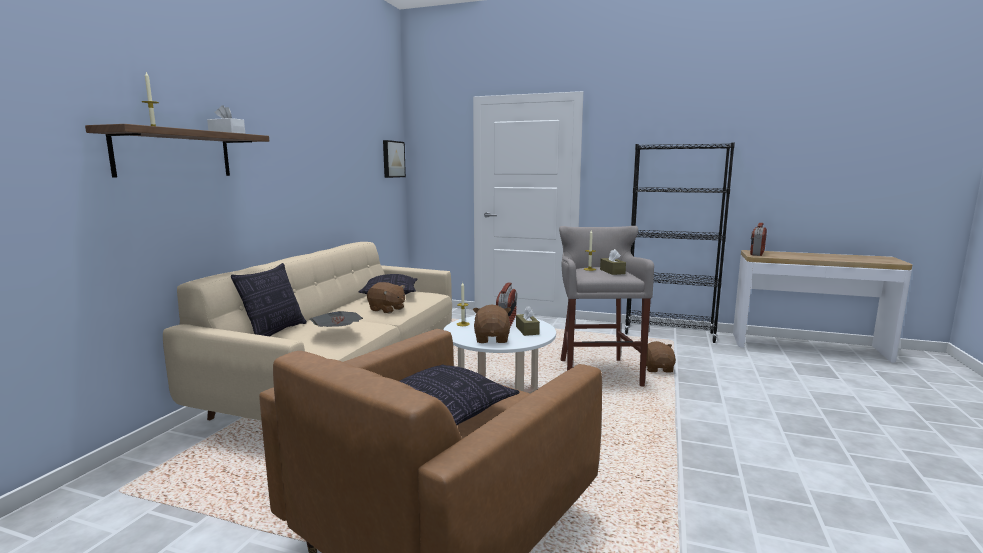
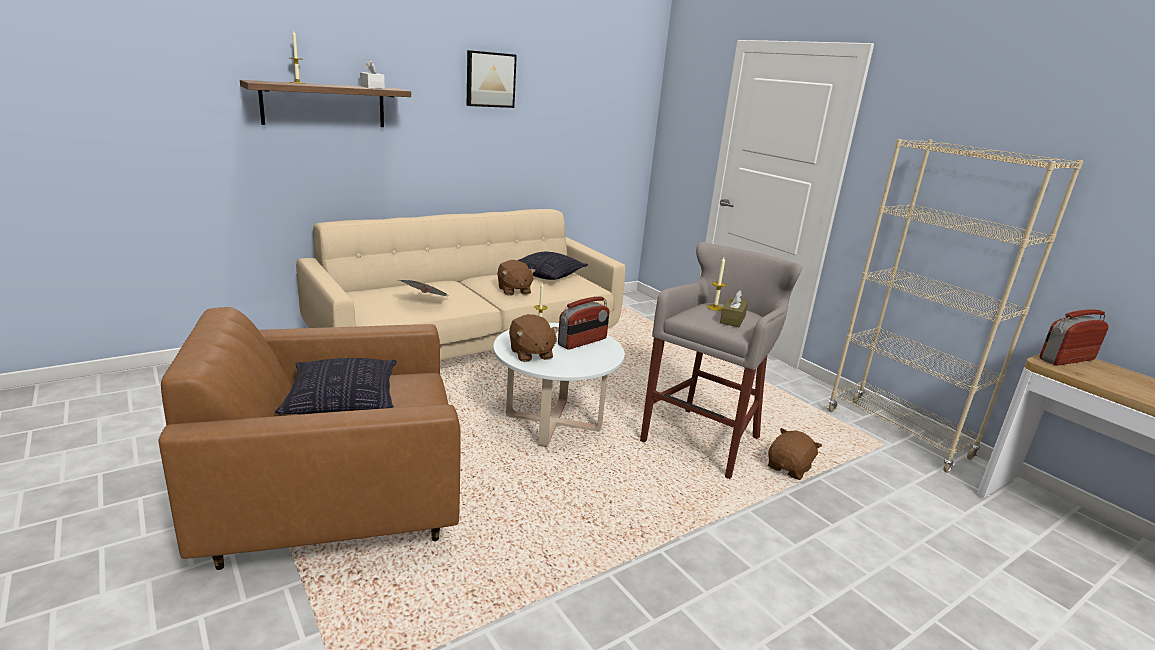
camera: 35 degrees right, 10 degrees up
pillow [231,263,307,336] -> none
picture [383,140,406,178] -> picture moved to [467,50,517,108]
brown plush toy [473,305,511,343] -> brown plush toy turned 120 degrees clockwise [509,314,559,362]
brown tissue box [516,306,540,336] -> none
black bookcase [624,143,735,343] -> beige bookcase [827,139,1083,473]

